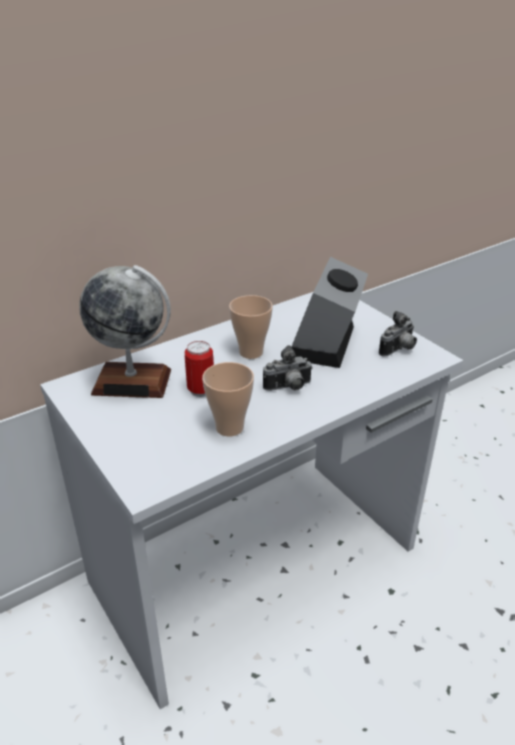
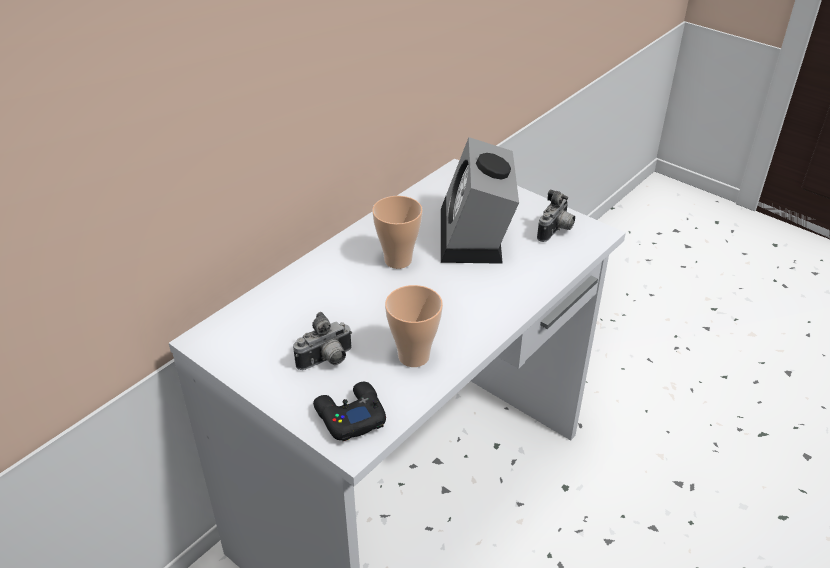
camera: 15 degrees left, 5 degrees up
globe [79,265,171,398] -> none
can [185,341,214,397] -> none
camera [263,345,313,391] -> camera moved to [293,312,352,370]
none -> black game controller [313,382,386,441]

